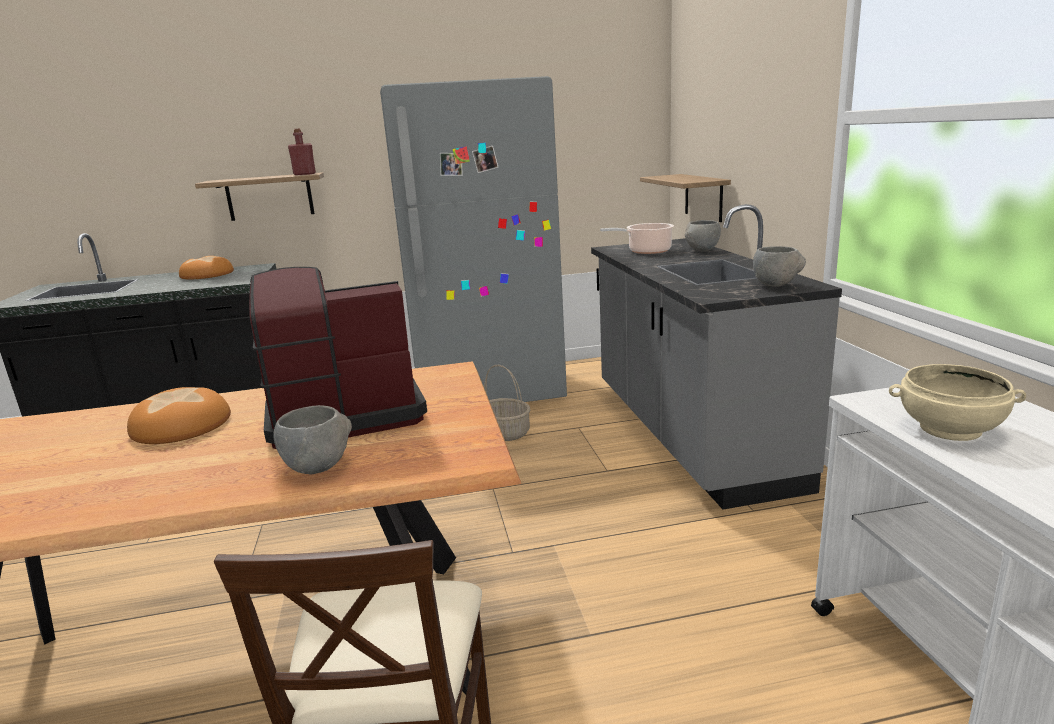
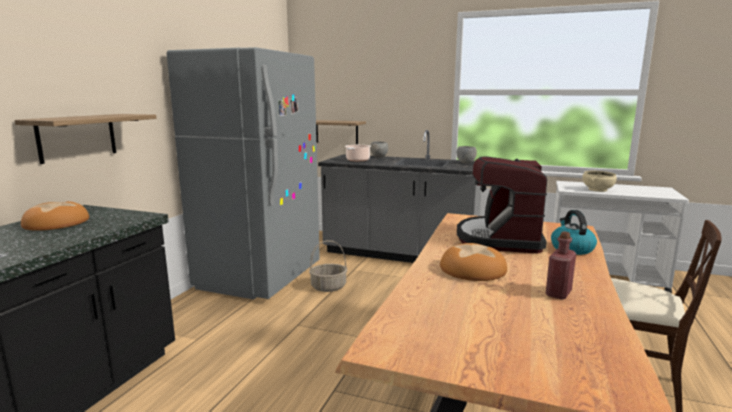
camera: 60 degrees left, 5 degrees down
grey bowl [273,405,352,475] -> kettle [551,210,597,255]
red bottle [288,129,316,175] -> red bottle moved to [546,231,576,300]

